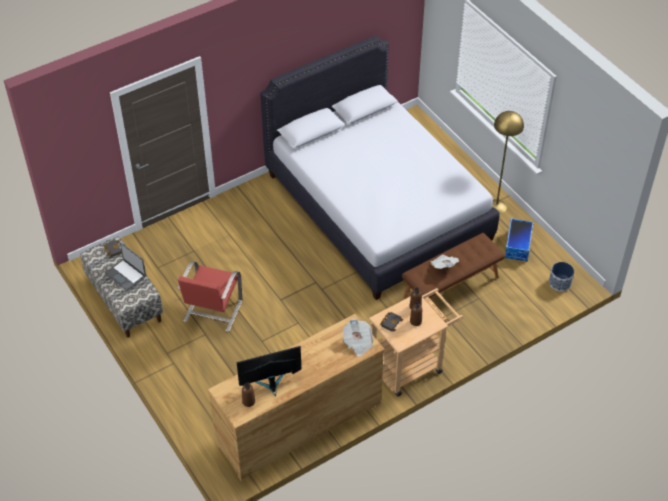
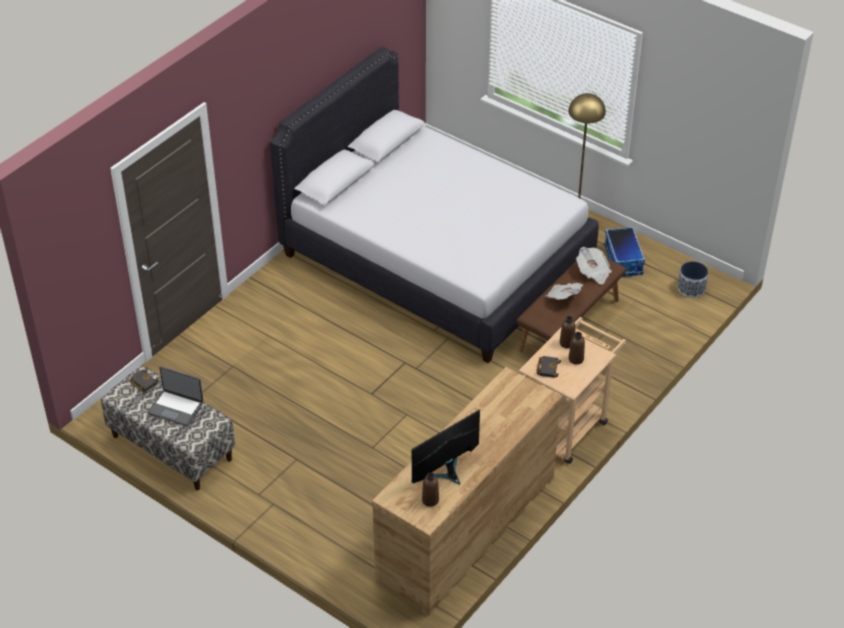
camera: 20 degrees left, 5 degrees down
red chair [178,261,242,332] -> none
newspaper [343,318,374,357] -> newspaper moved to [576,247,612,285]

